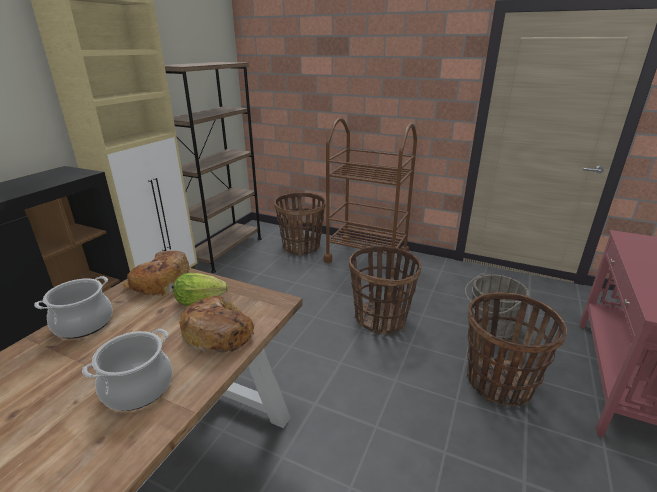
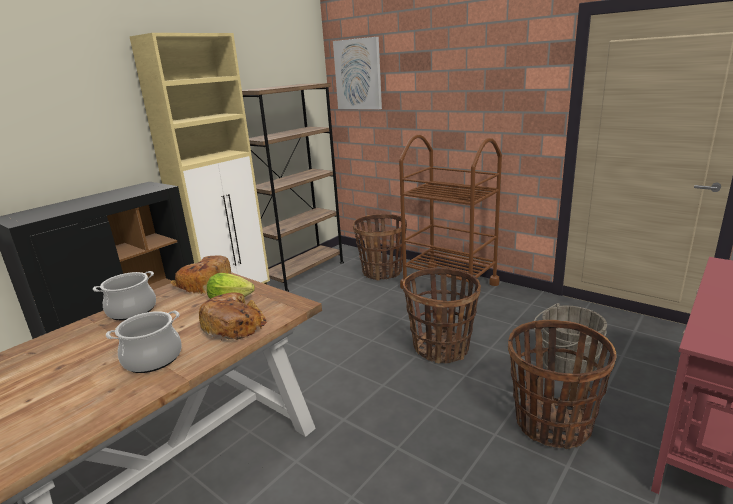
camera: 15 degrees right, 5 degrees down
none -> picture [333,37,382,109]

